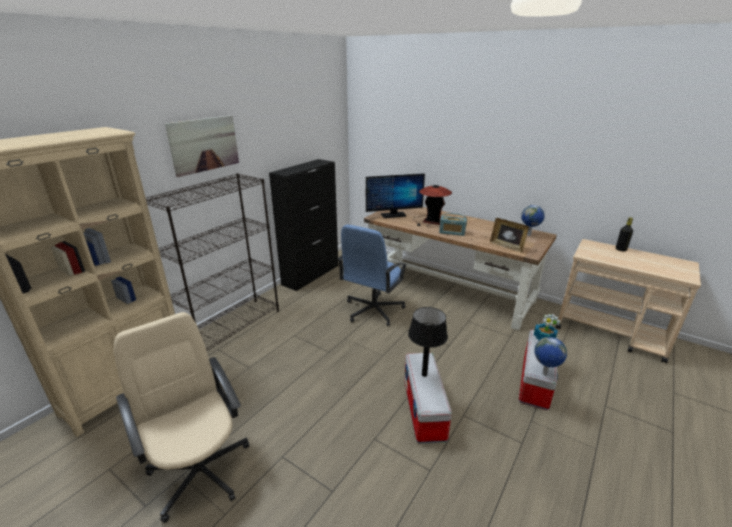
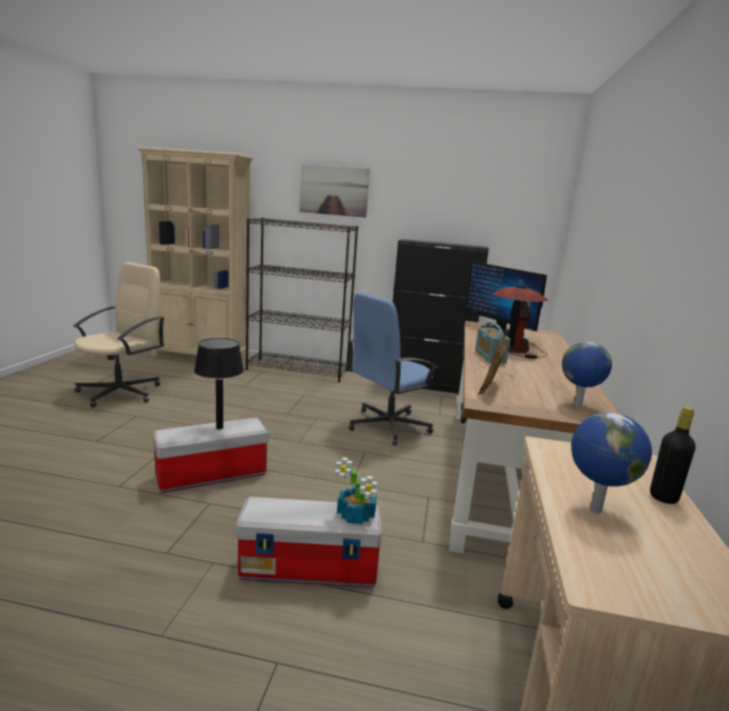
camera: 65 degrees right, 10 degrees down
blue office chair [338,225,407,326] -> blue office chair turned 45 degrees counterclockwise [348,293,439,445]
globe [534,337,567,376] -> globe moved to [571,412,652,514]

